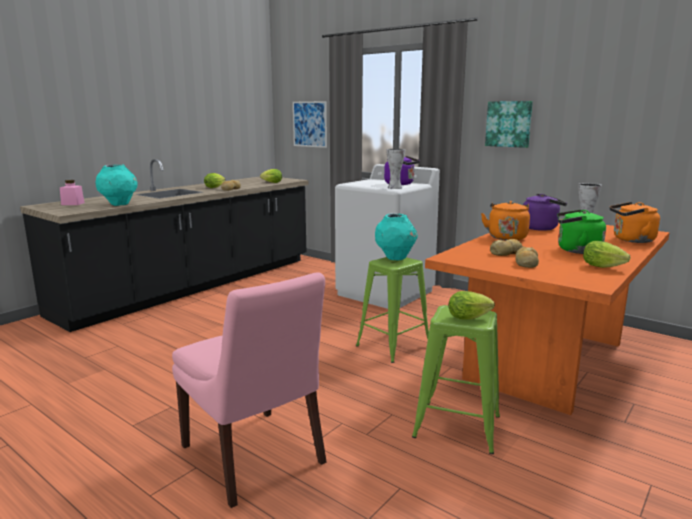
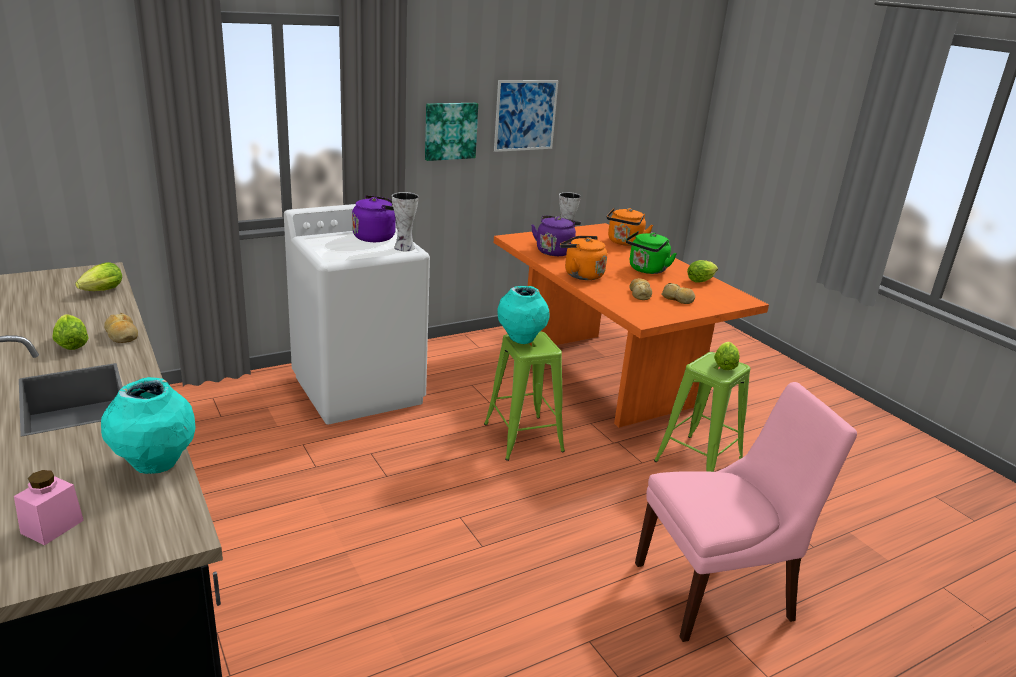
camera: 70 degrees left, 10 degrees up
picture [293,101,327,148] -> picture moved to [494,80,558,152]

